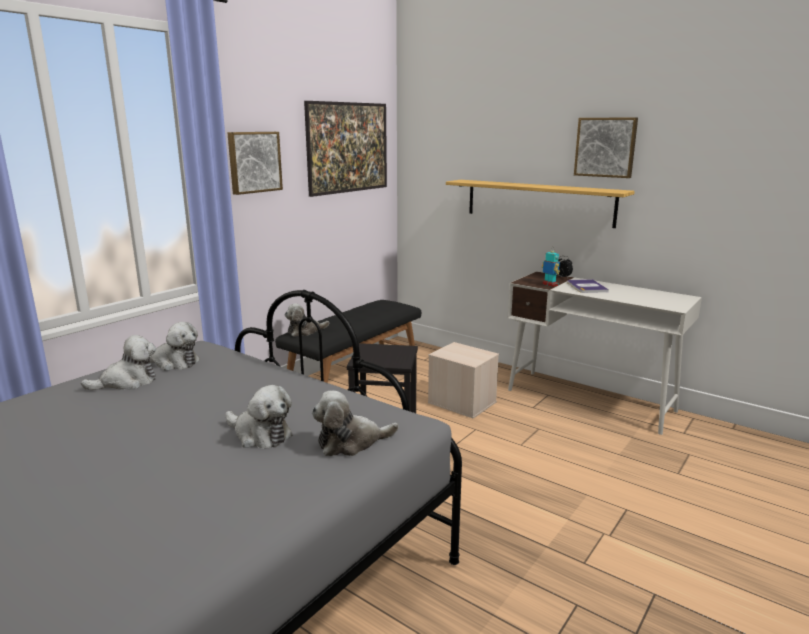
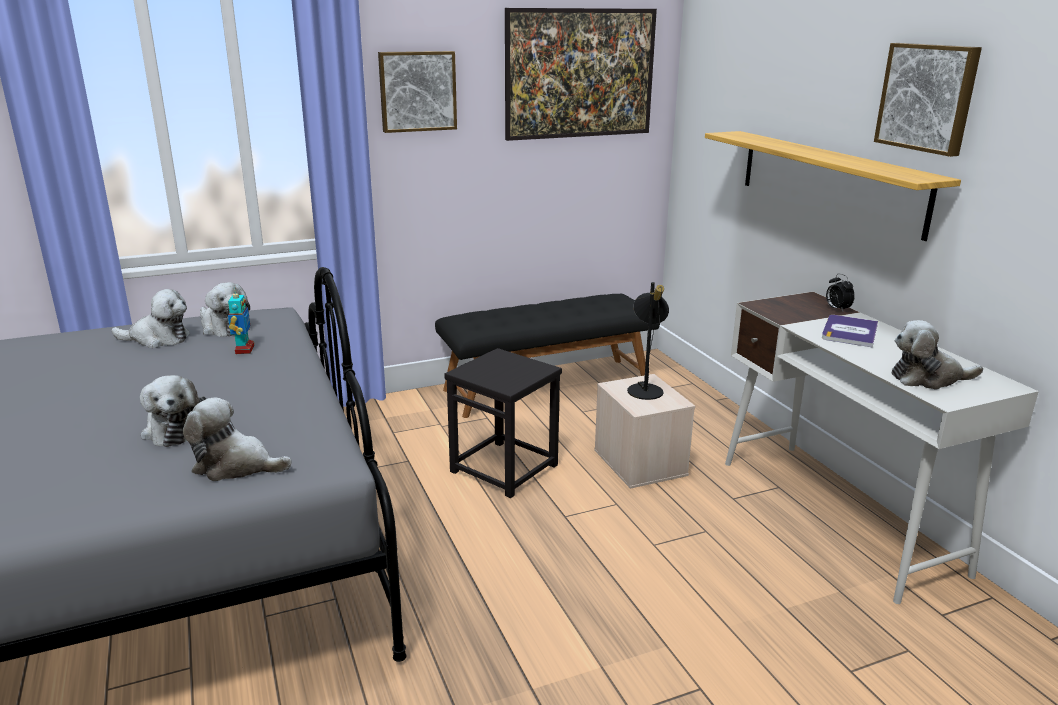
camera: 30 degrees right, 5 degrees up
plush toy [285,303,329,337] -> plush toy moved to [892,320,983,390]
toy robot [542,247,560,287] -> toy robot moved to [228,287,254,354]
none -> black table lamp [627,282,669,400]

